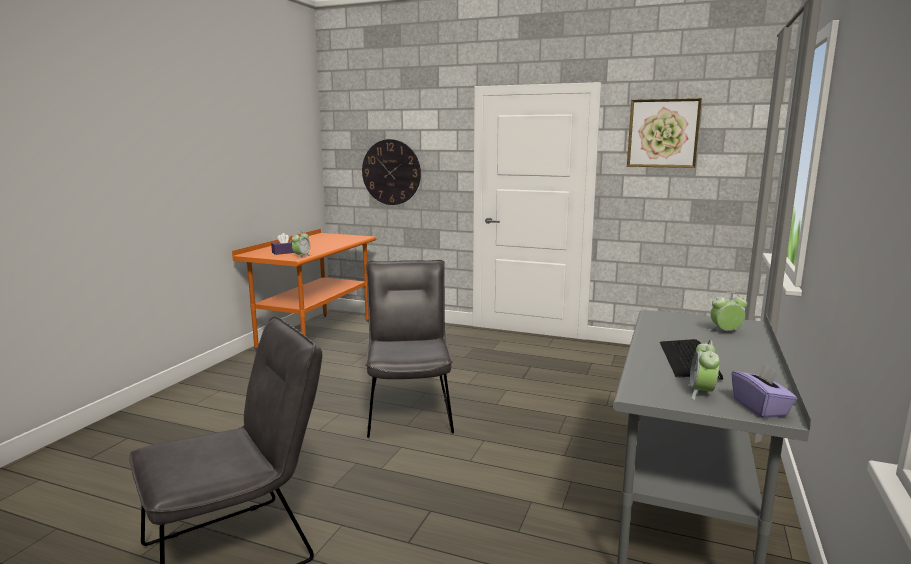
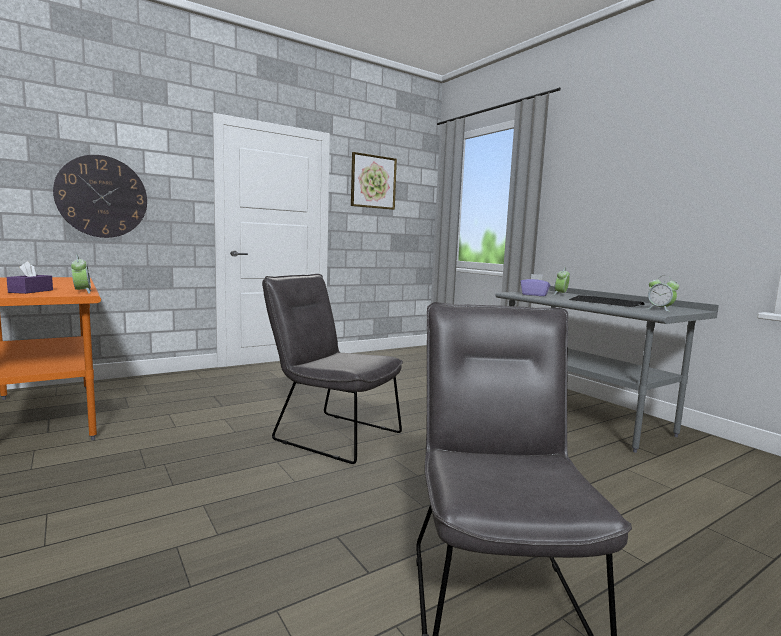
camera: 55 degrees left, 5 degrees down
purple tissue box [732,363,797,418] -> purple tissue box moved to [521,274,550,296]

